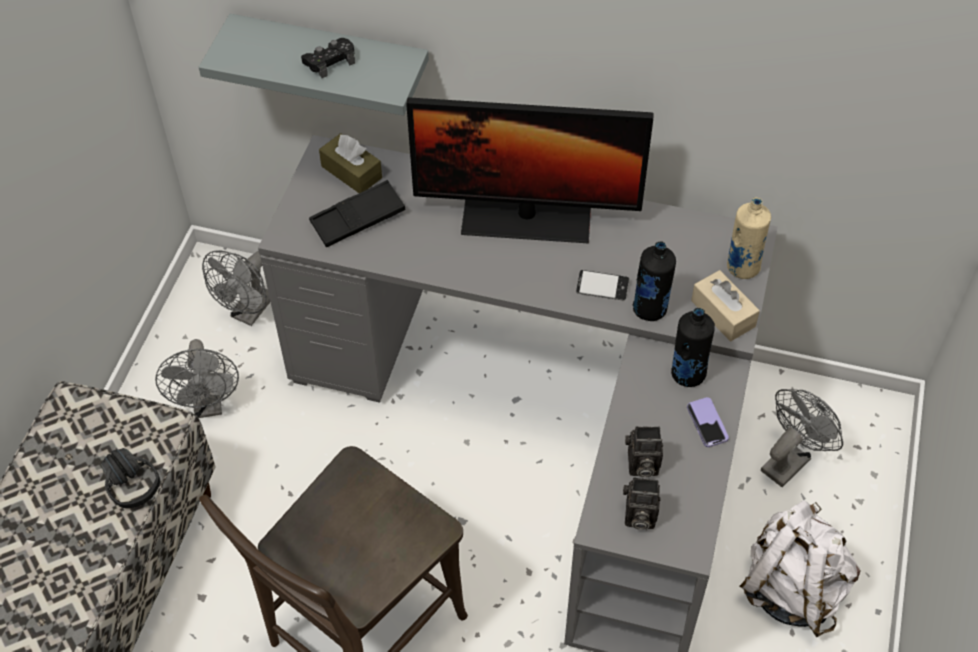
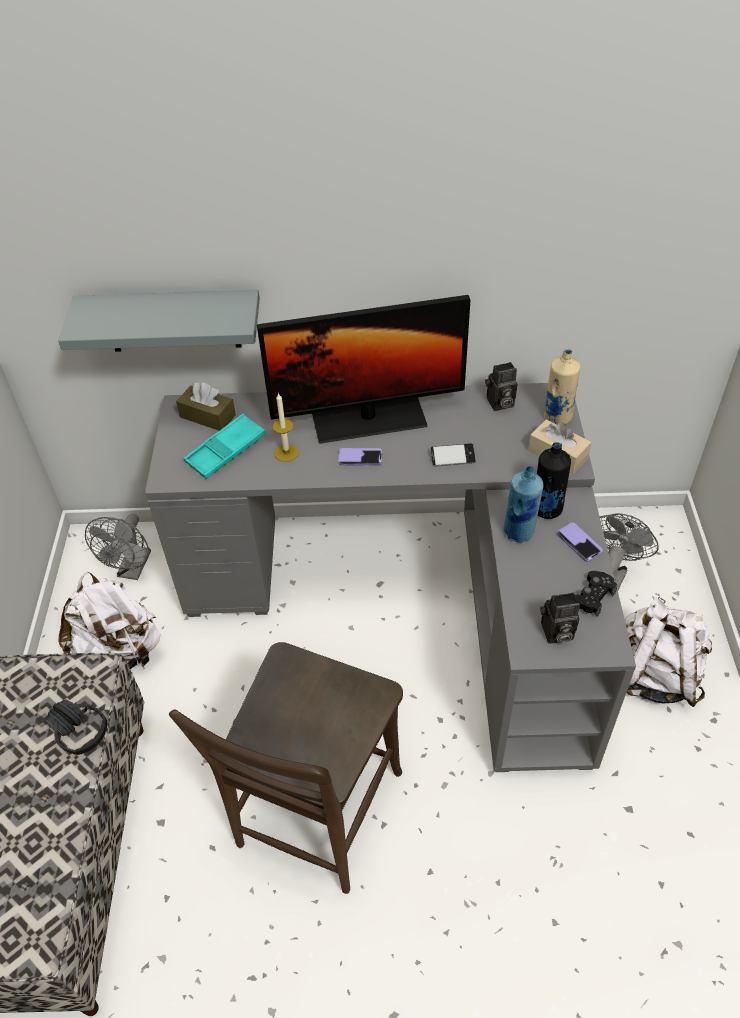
camera: 15 degrees left, 5 degrees down
grey fan [155,339,239,418] -> white backpack [59,571,160,669]
black game controller [301,38,355,78] -> black game controller moved to [575,571,617,617]
black tray [309,180,405,247] -> turquoise tray [184,414,266,479]
camera [625,426,663,477] -> camera moved to [485,362,517,411]
black bottle [632,241,676,321] -> none
none -> candle [272,393,299,462]
none -> phone [338,448,382,466]
none -> blue bottle [503,466,543,542]

